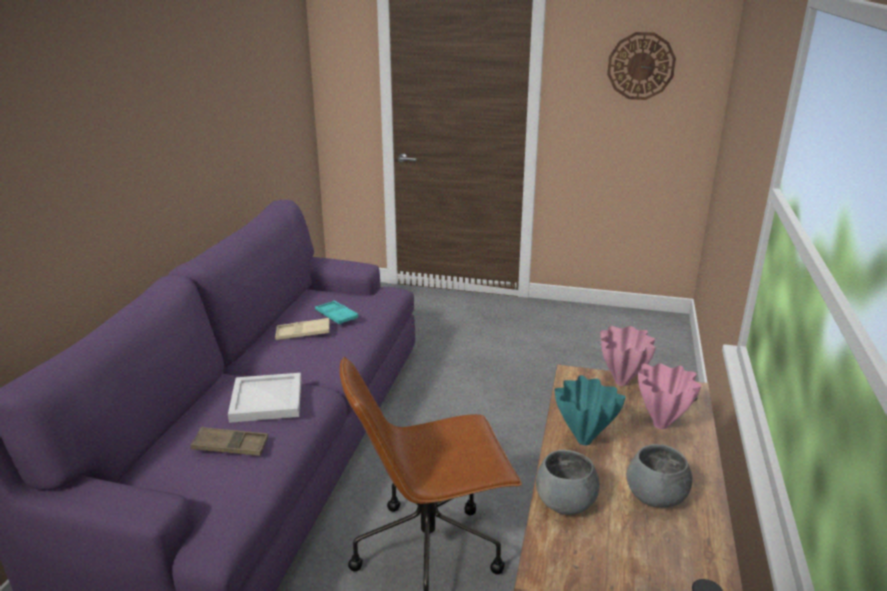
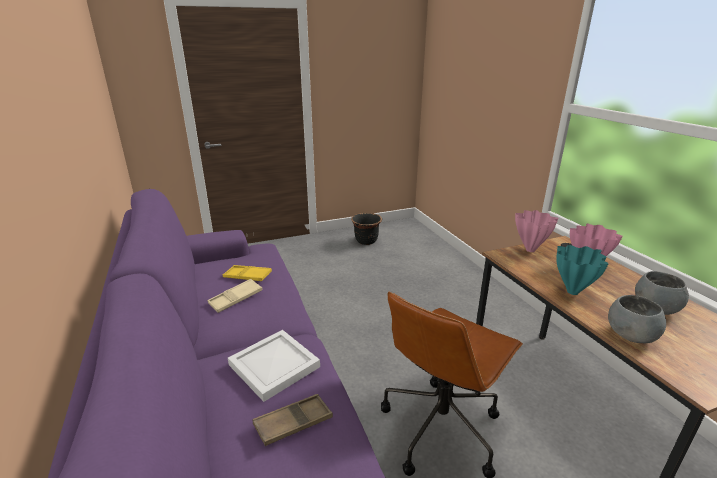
camera: 35 degrees left, 0 degrees up
turquoise tray [315,300,359,325] -> yellow tray [223,265,272,281]
wall clock [607,32,676,100] -> none
none -> black planter [351,213,382,245]

